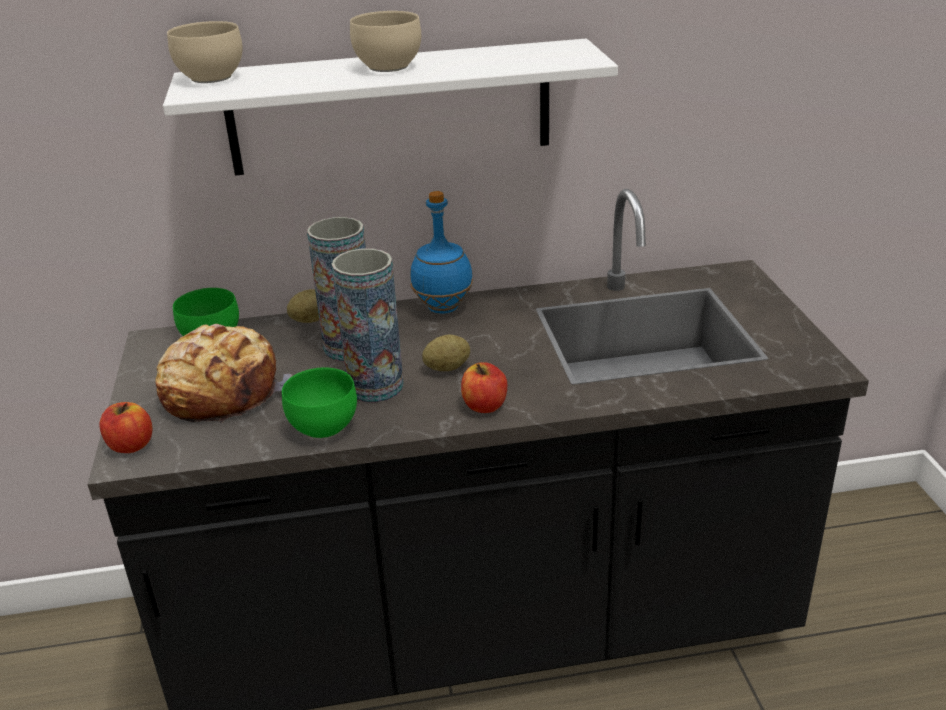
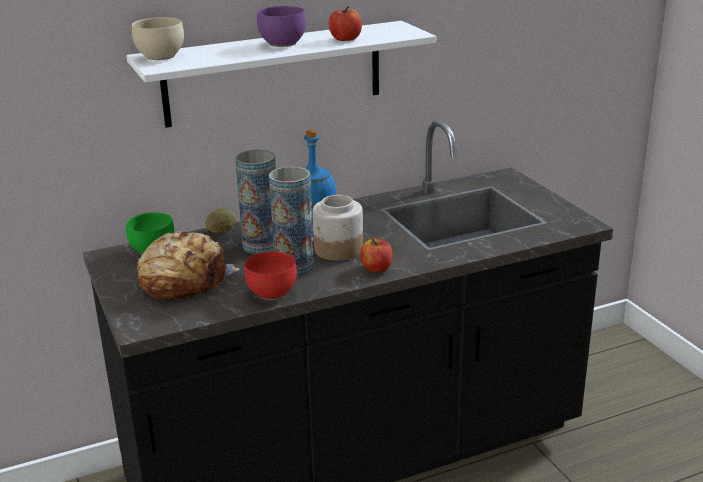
camera: 15 degrees left, 5 degrees down
apple [100,402,152,453] -> apple moved to [329,6,362,41]
green bowl [282,367,357,439] -> red bowl [245,251,297,300]
beige bowl [350,11,421,72] -> purple bowl [257,6,306,47]
potato [422,334,470,371] -> jar [313,195,363,261]

